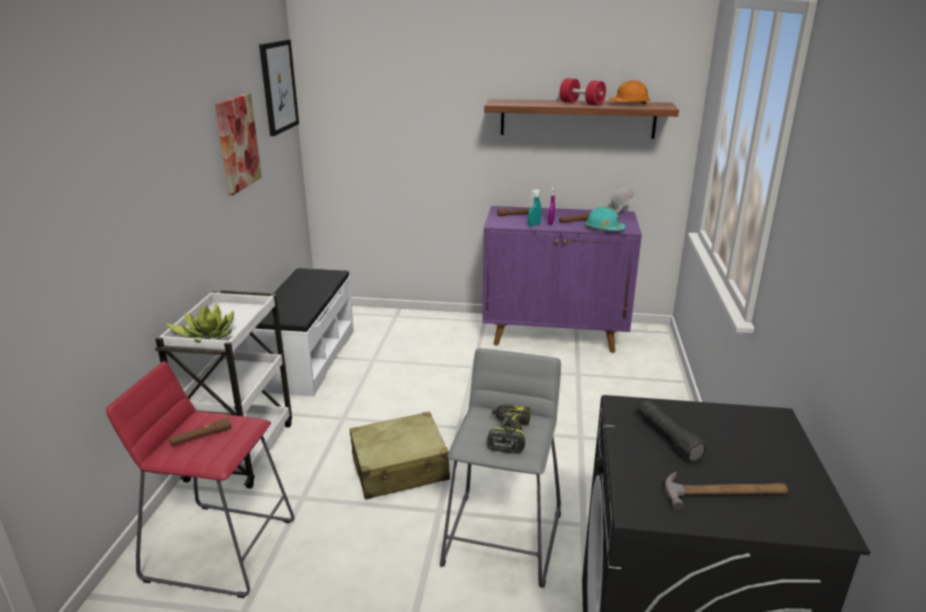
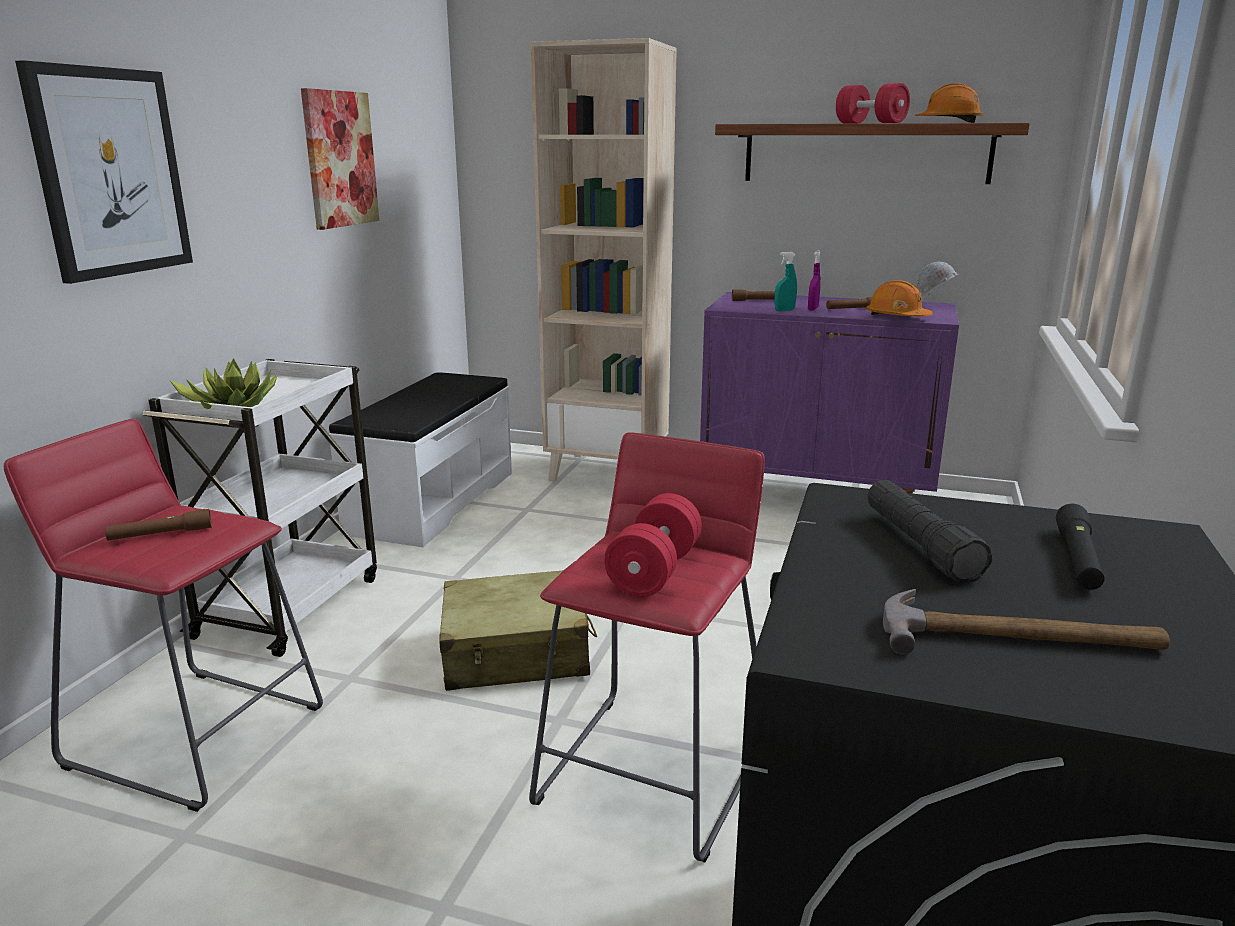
camera: 10 degrees right, 5 degrees down
picture [259,39,299,136] -> picture moved to [15,60,193,284]
grey stool [440,348,561,588] -> red stool [529,432,765,863]
power drill [487,404,531,454] -> red dumbbell [604,493,702,597]
turquoise hard hat [585,207,626,231] -> orange hard hat [866,280,933,316]
none -> beige bookcase [530,38,677,481]
none -> black flashlight [1056,504,1105,590]

